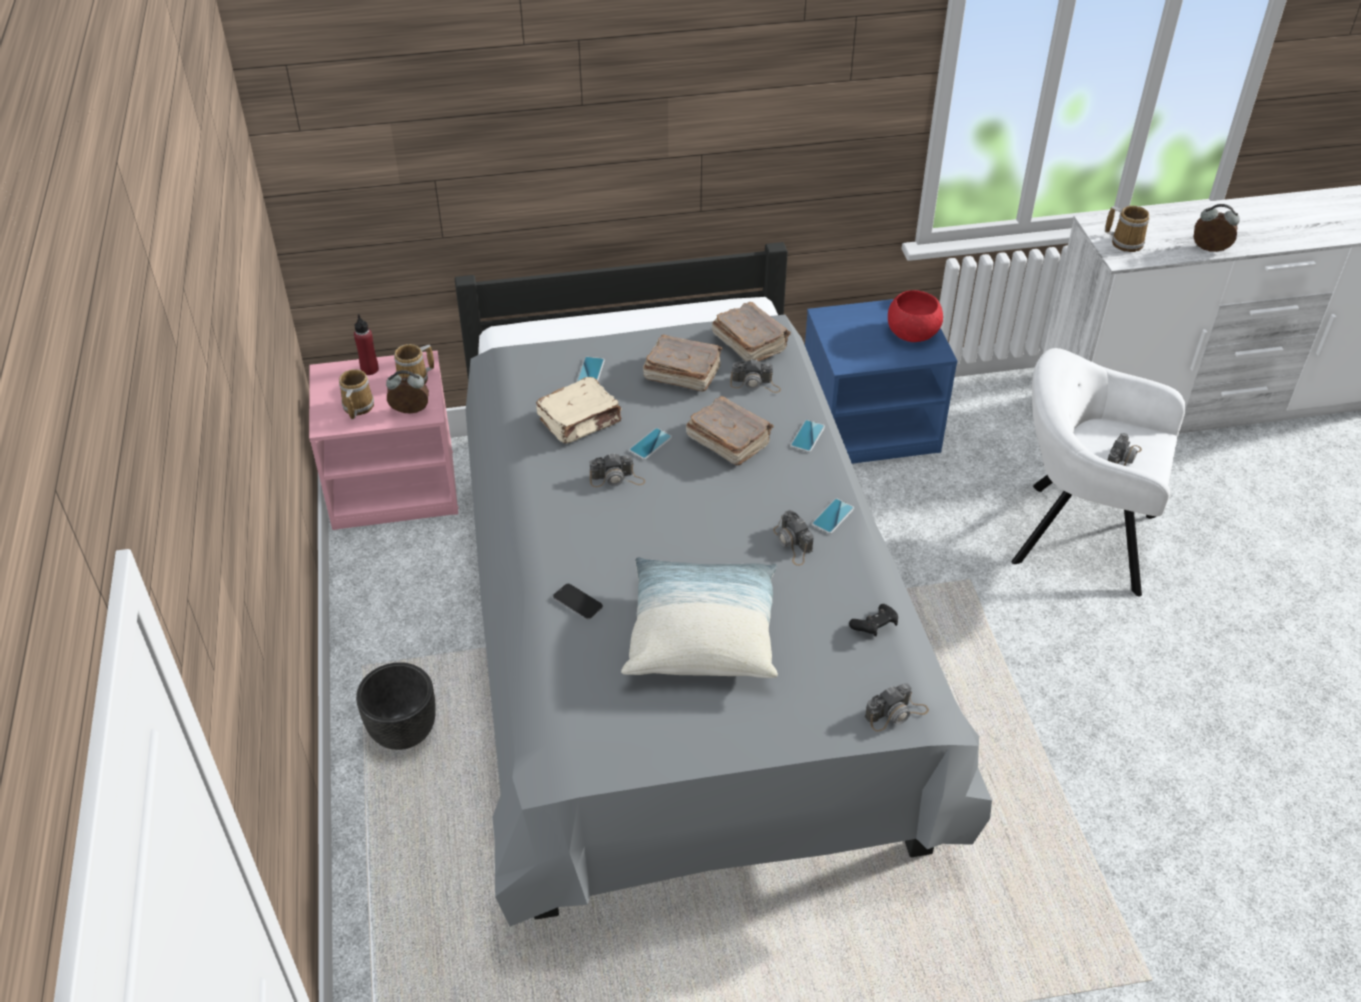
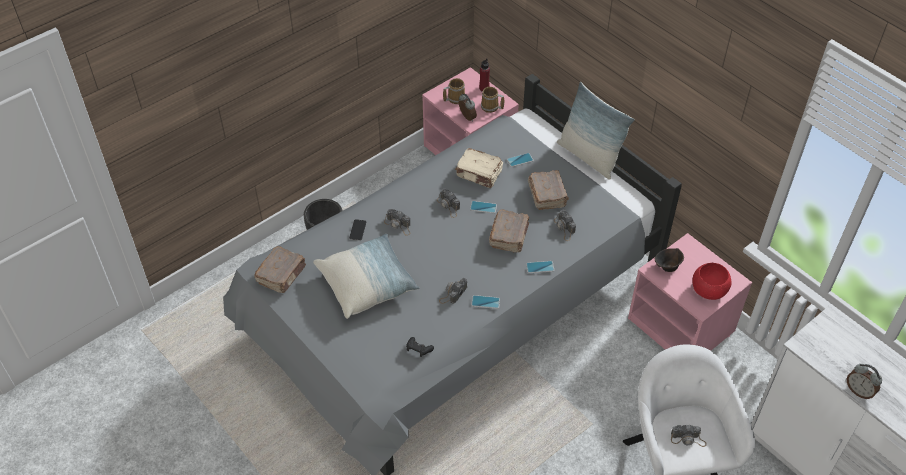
camera: 60 degrees right, 5 degrees up
brown book [712,302,791,362] -> brown book moved to [254,246,306,293]
blue nightstand [805,299,957,464] -> pink nightstand [628,233,752,351]
camera [865,683,929,732] -> camera moved to [384,209,411,236]
mug [1105,206,1149,252] -> none
alarm clock [1194,204,1240,252] -> alarm clock turned 150 degrees clockwise [847,364,882,399]
none -> pillow [557,82,635,180]
none -> brown bowl [655,248,684,272]

